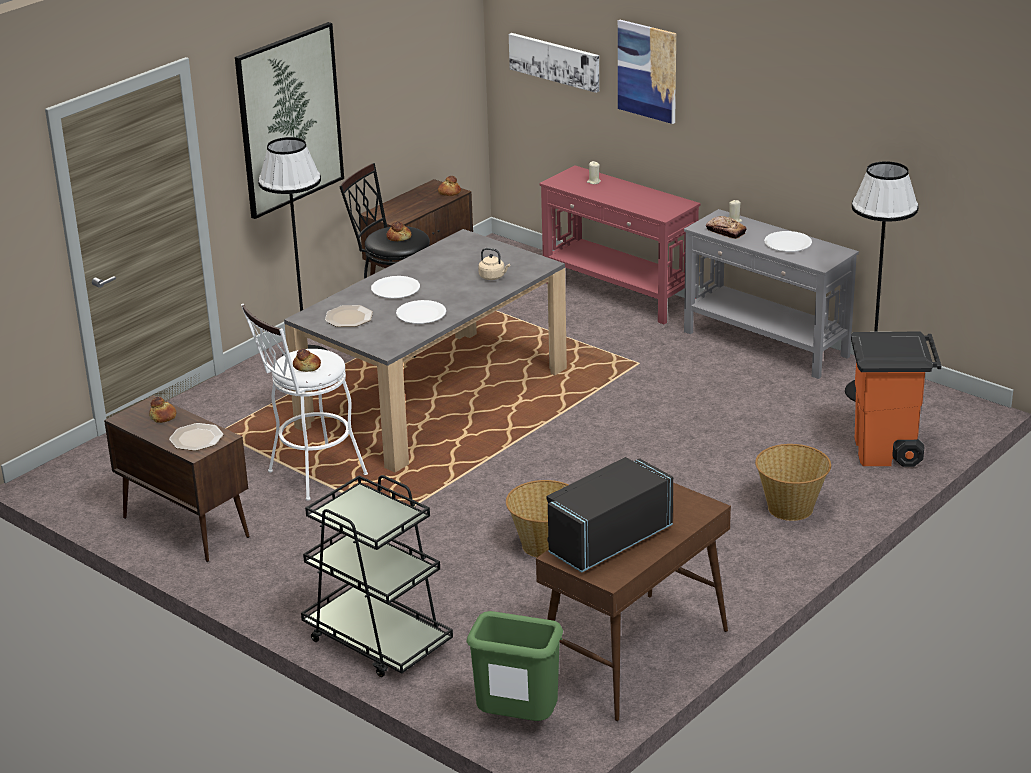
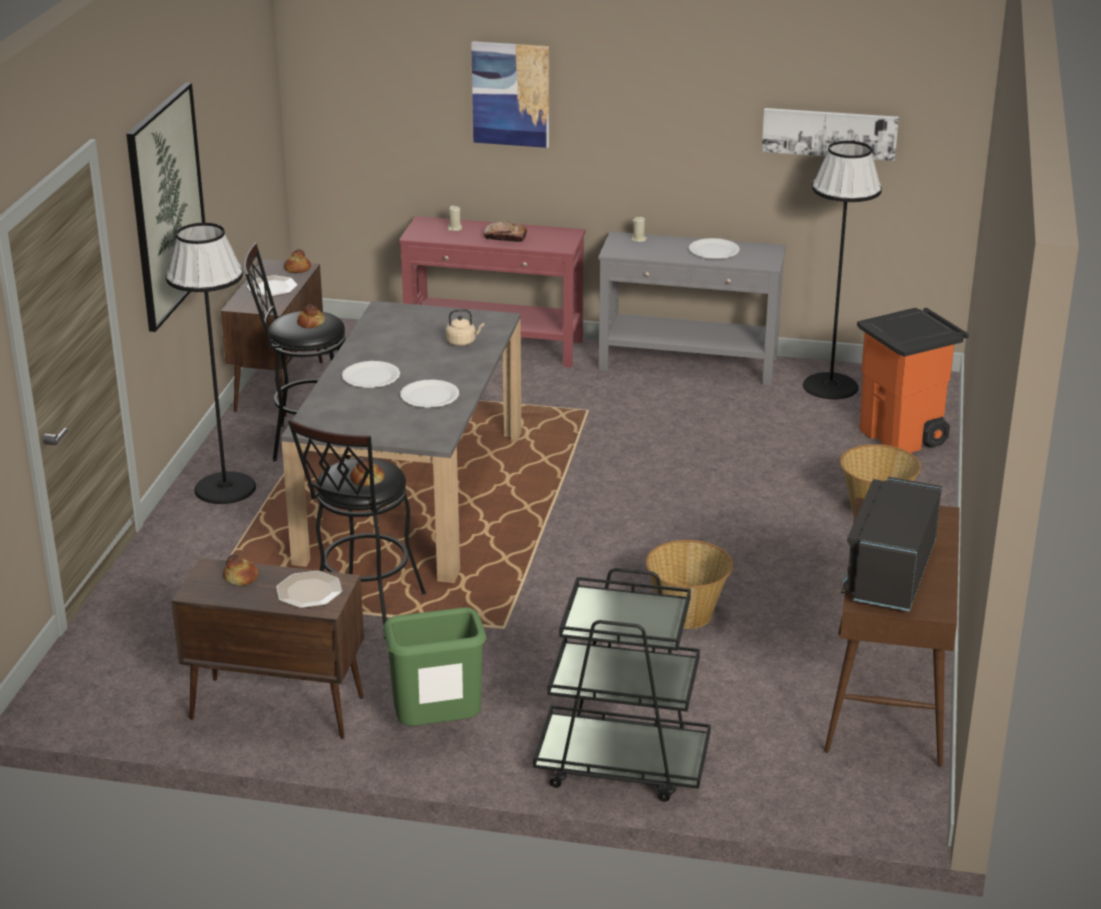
camera: 30 degrees left, 0 degrees up
white stool [241,304,368,501] -> black stool [288,419,426,639]
plate [325,305,373,327] -> plate moved to [247,275,298,297]
green trash can [466,611,563,721] -> green trash can moved to [383,607,487,726]
picture [509,33,599,93] -> picture moved to [762,108,899,161]
bread [706,216,747,239] -> bread moved to [484,221,527,242]

